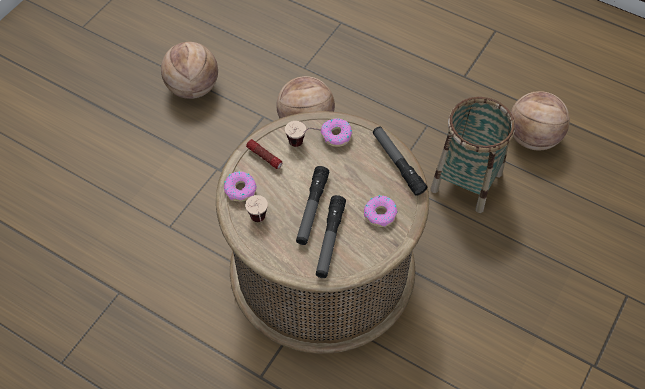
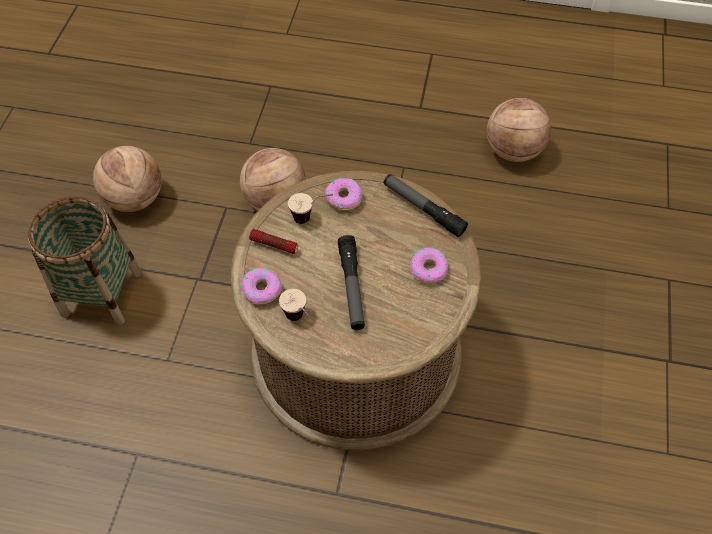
camera: 20 degrees left, 0 degrees up
flashlight [316,195,346,278] -> none
basket [431,97,515,213] -> basket moved to [28,196,142,325]

